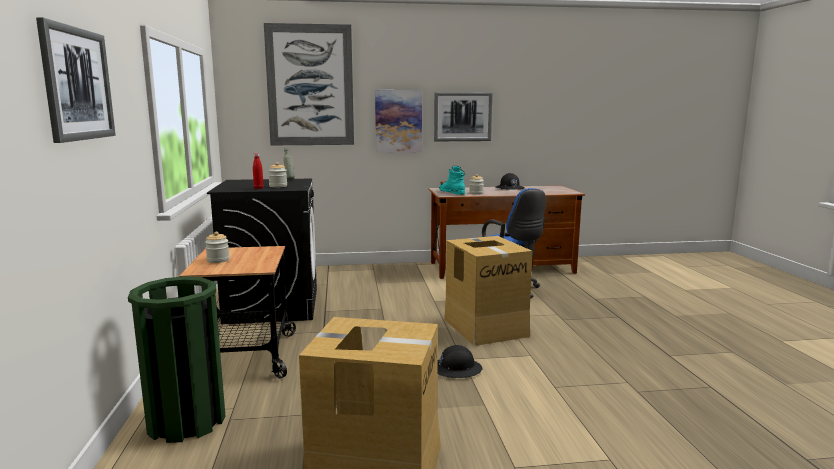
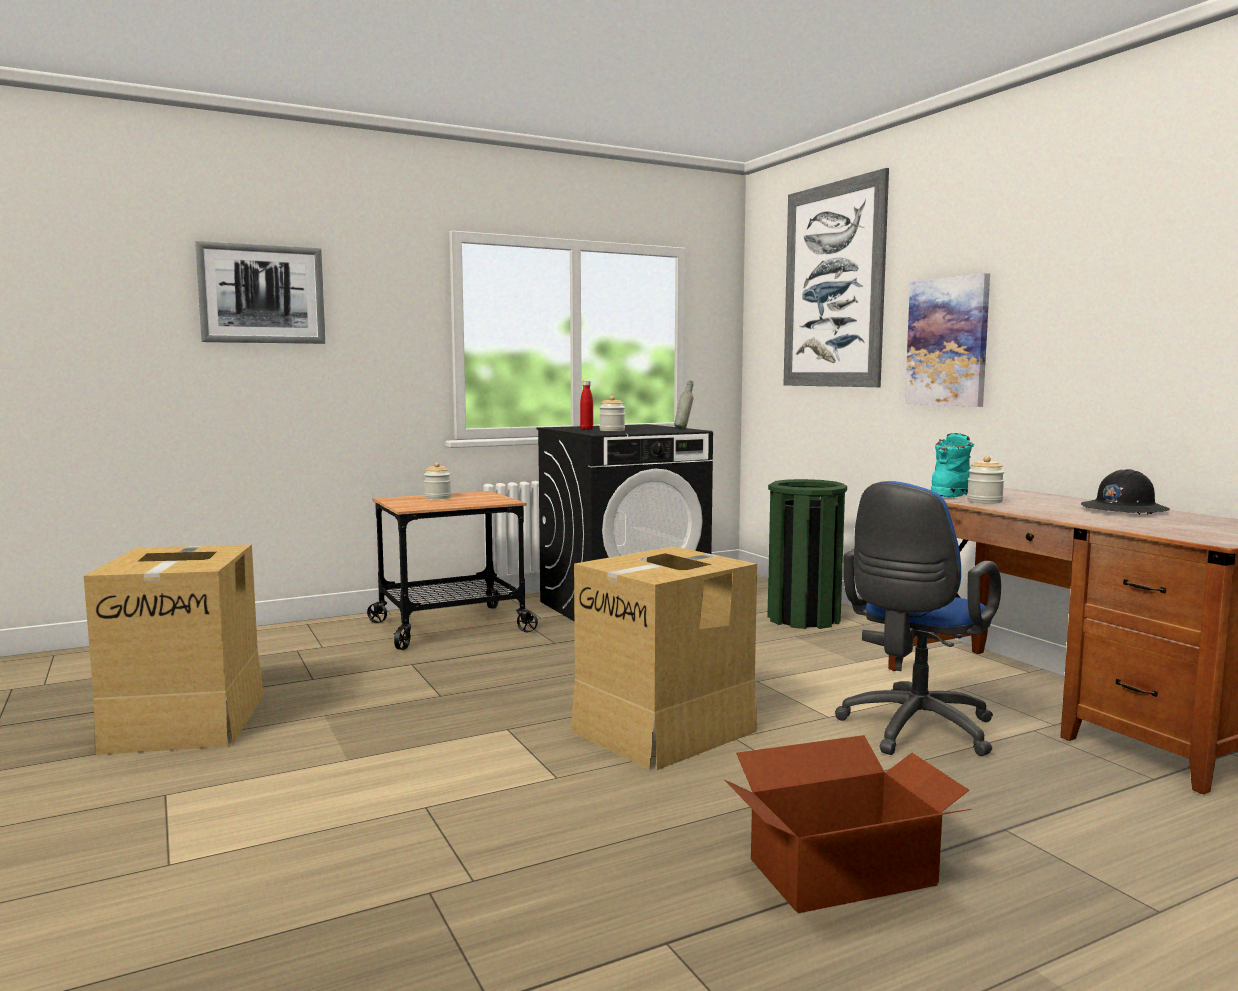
camera: 70 degrees right, 5 degrees down
green trash can [128,276,225,443] -> green trash can moved to [767,479,847,629]
picture [434,92,492,141] -> none
black hard hat [437,345,482,378] -> none
none -> cardboard box [725,735,971,913]

